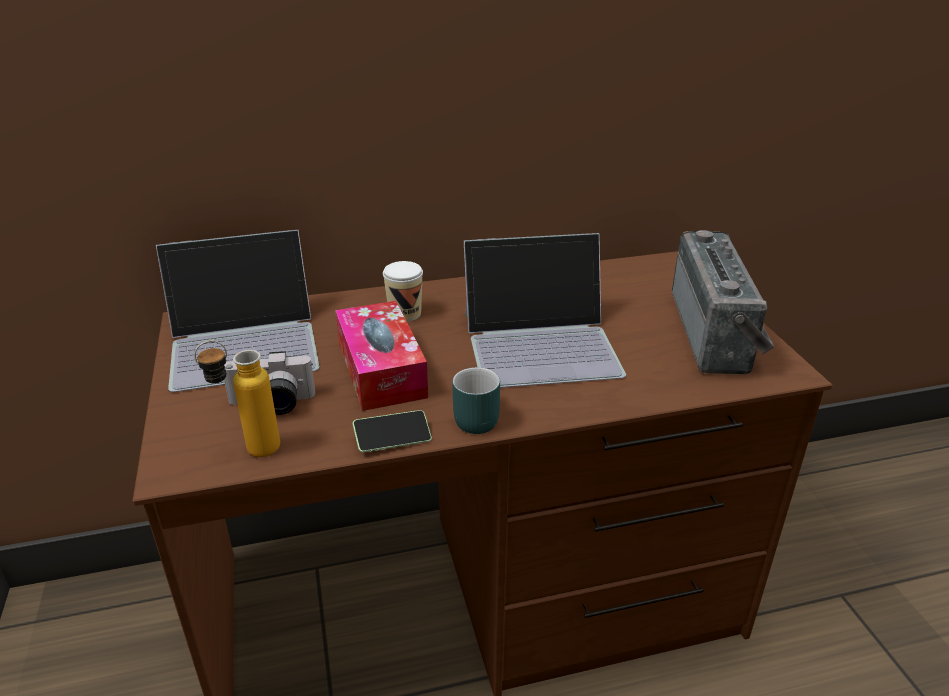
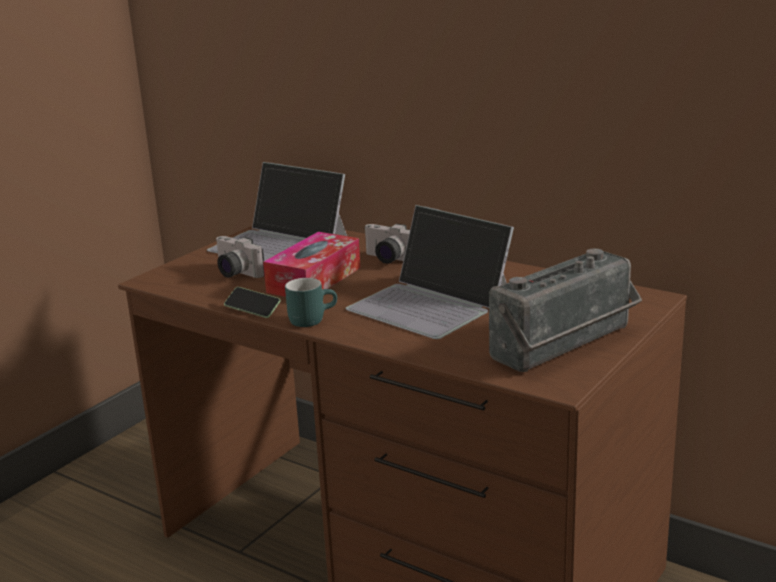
camera: 50 degrees right, 10 degrees down
bottle [194,341,280,457] -> none
cup [383,261,423,322] -> camera [365,224,410,264]

